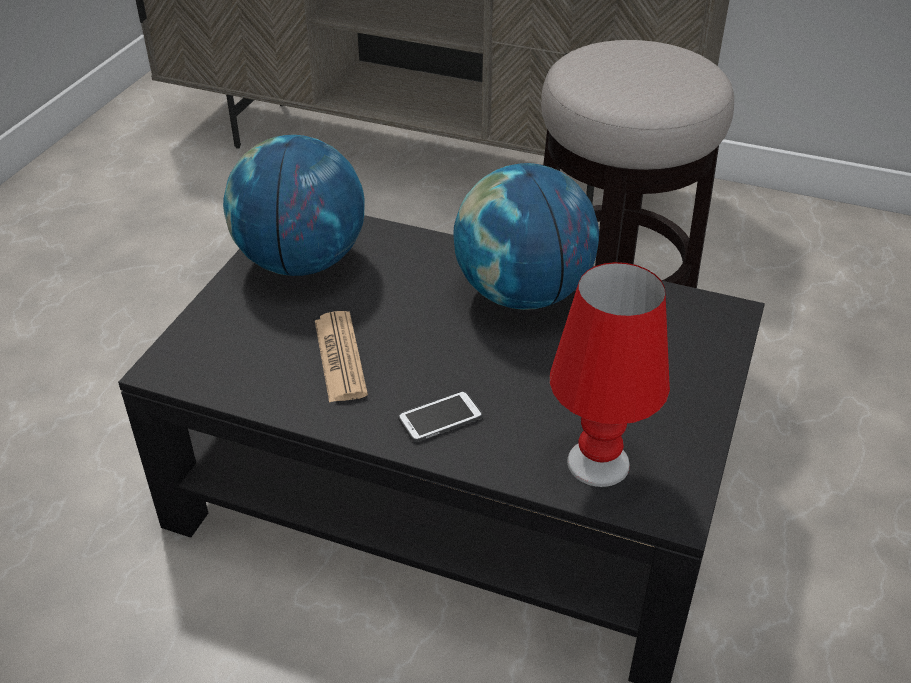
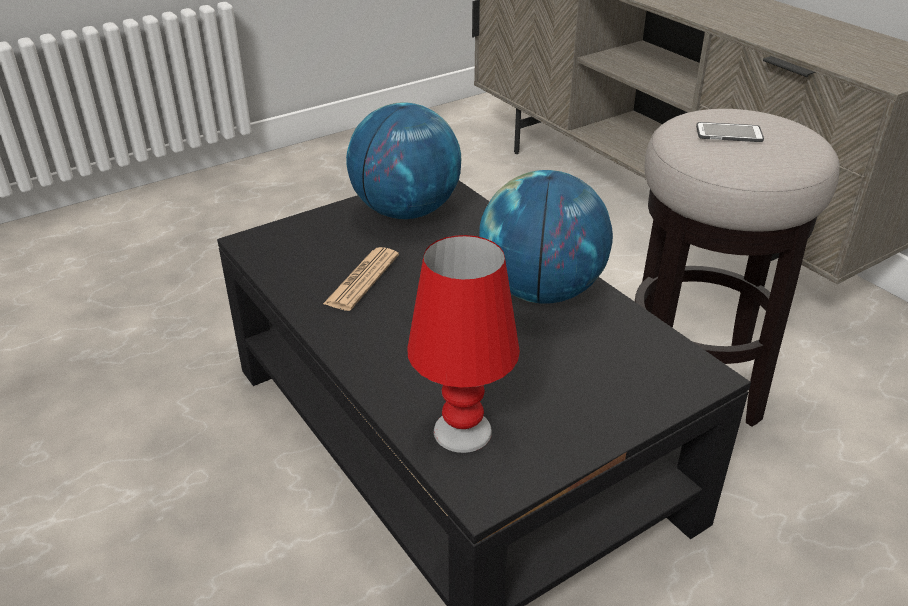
camera: 35 degrees right, 5 degrees down
phone [398,391,483,442] -> phone moved to [696,122,764,142]

